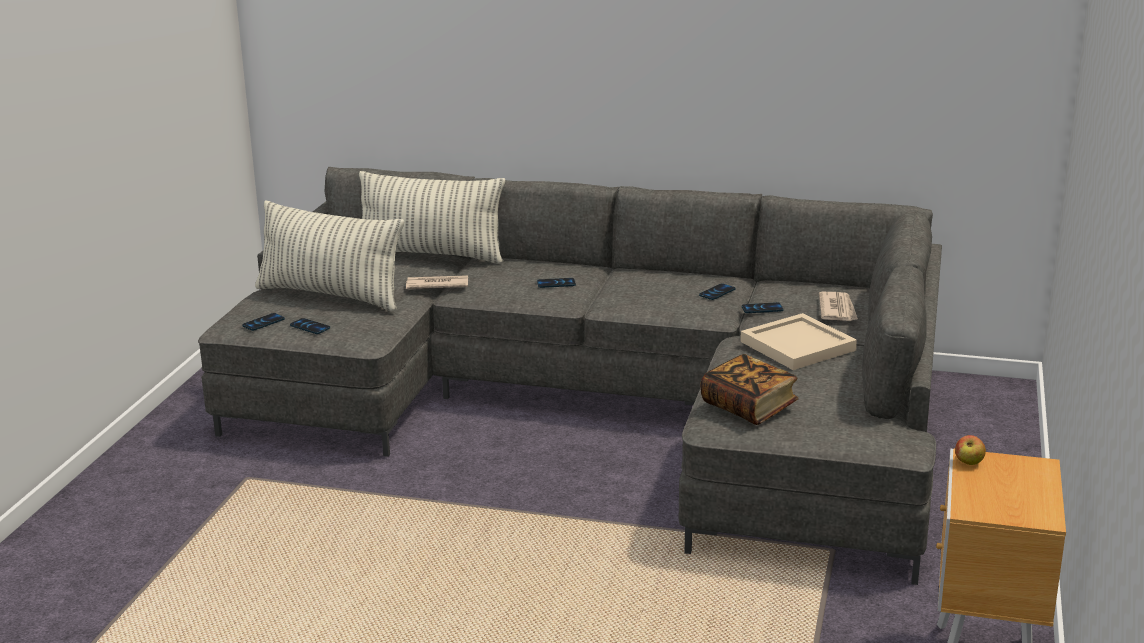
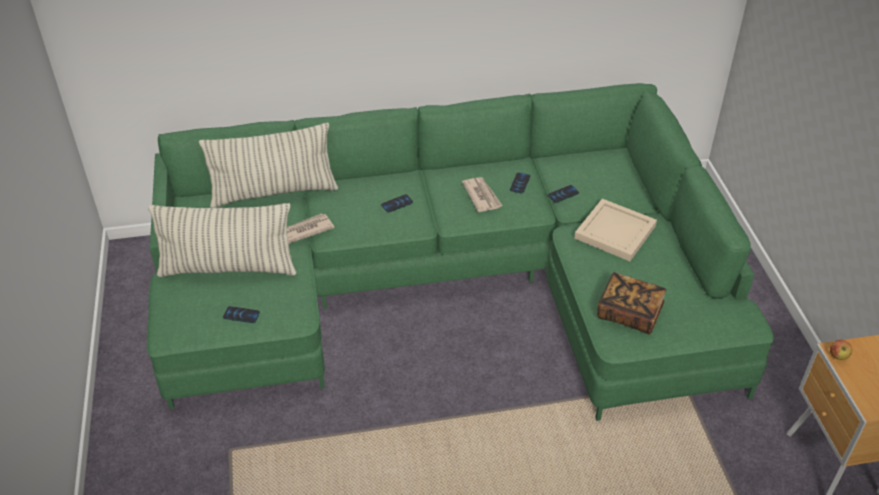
camera: 25 degrees left, 20 degrees up
grey sofa [198,167,942,585] -> green sofa [147,83,774,421]
phone [242,313,285,331] -> none
newspaper [819,292,858,321] -> newspaper moved to [462,177,502,212]

